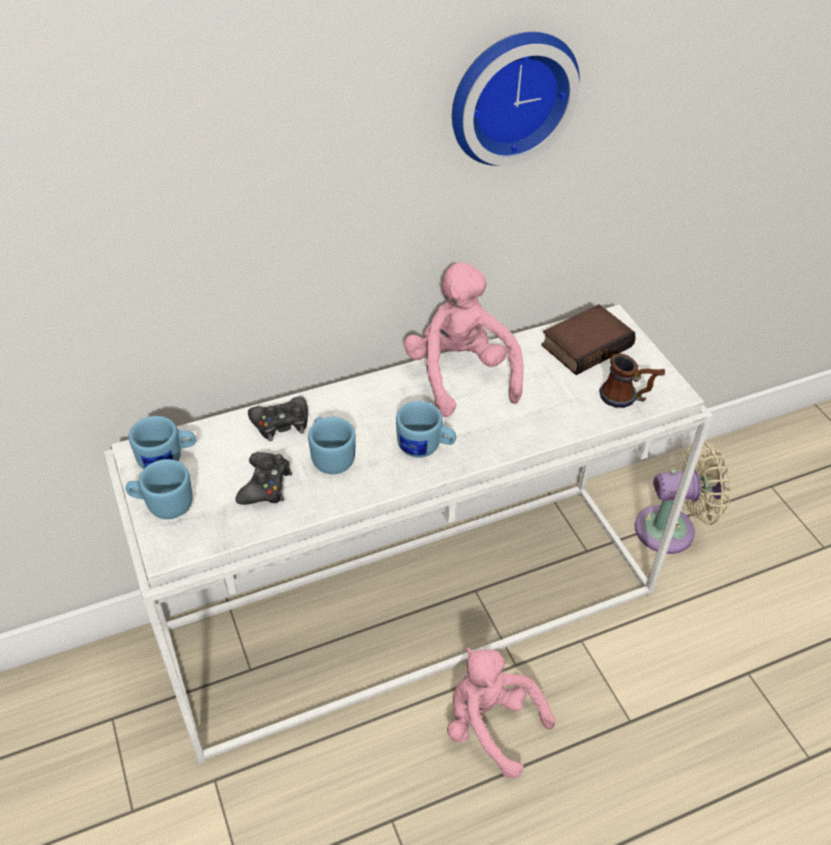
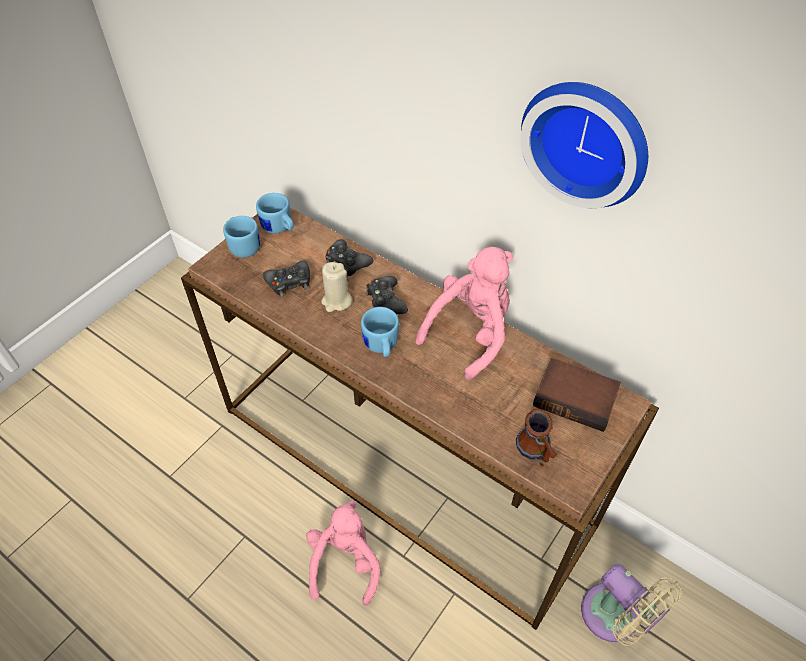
camera: 60 degrees right, 5 degrees up
white console table [104,305,713,764] -> brown console table [181,207,659,630]
blue mug [308,417,356,474] -> beige candle [321,262,353,312]
none -> black game controller [366,276,408,314]

